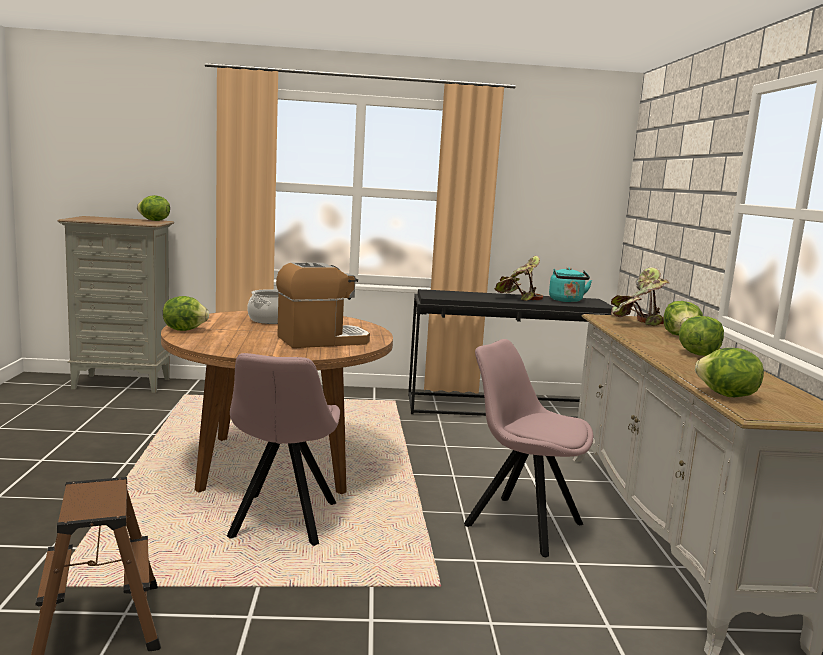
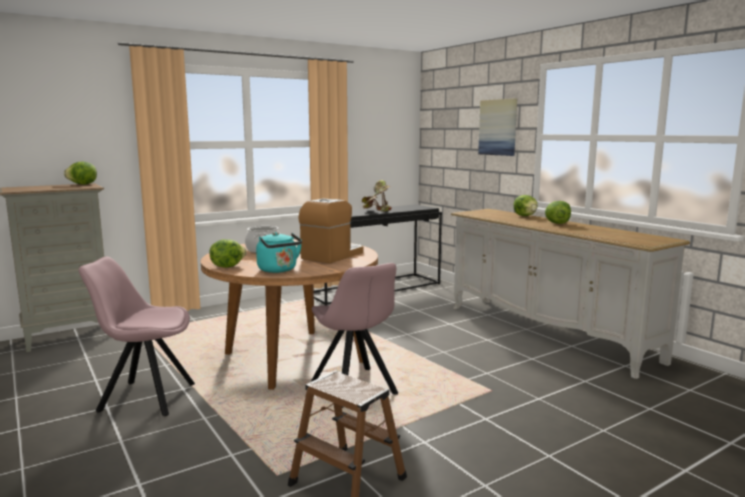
camera: 30 degrees left, 0 degrees up
pink chair [464,339,593,557] -> pink chair moved to [78,257,195,416]
turquoise kettle [549,267,592,302] -> turquoise kettle moved to [256,232,302,273]
potted plant [611,267,669,326] -> none
lettuce [695,348,764,397] -> none
none -> picture [478,98,517,156]

